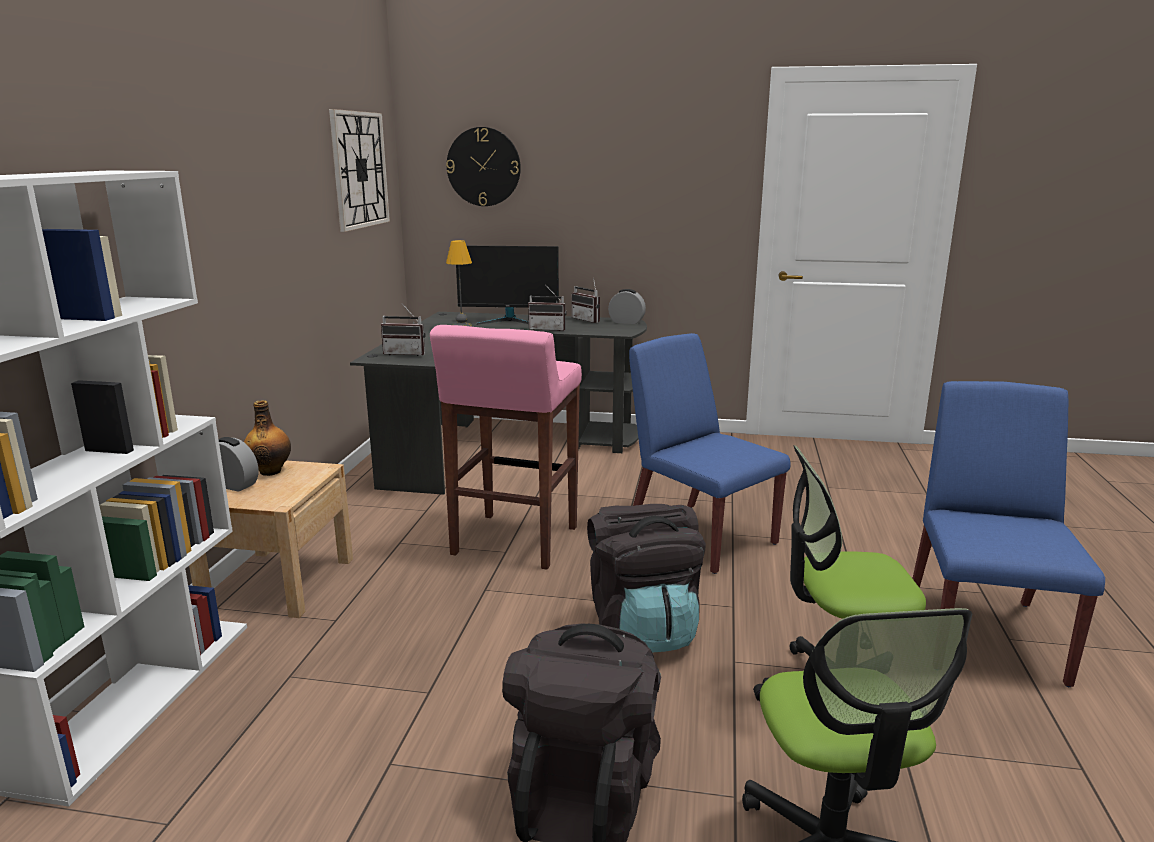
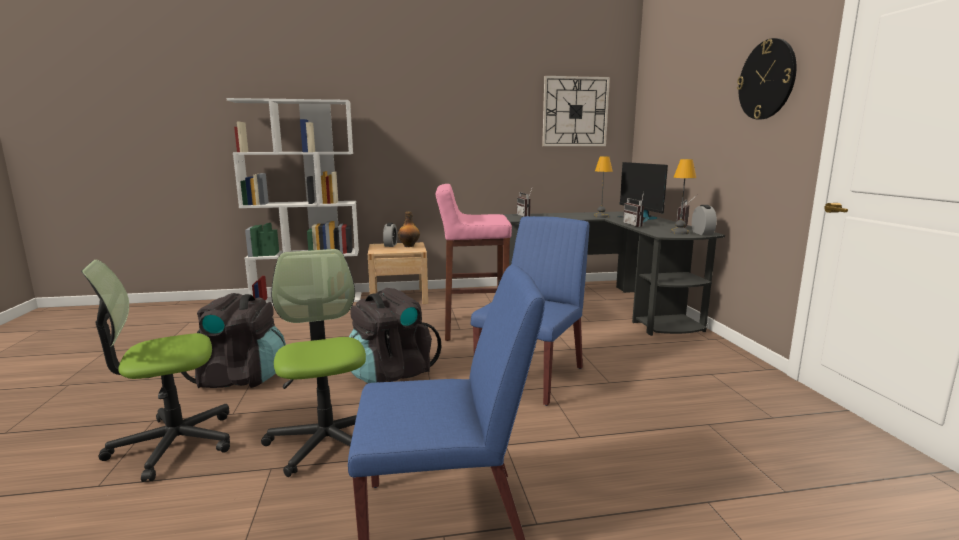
camera: 70 degrees right, 5 degrees down
wall clock [446,127,521,206] -> wall clock moved to [737,38,797,119]
none -> table lamp [670,159,696,234]

